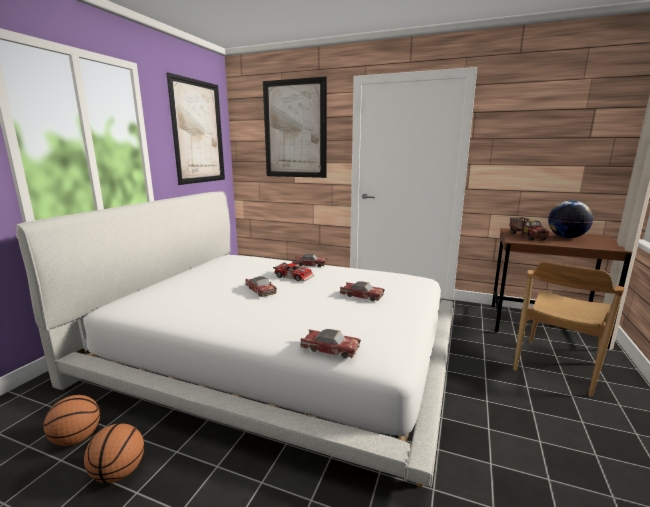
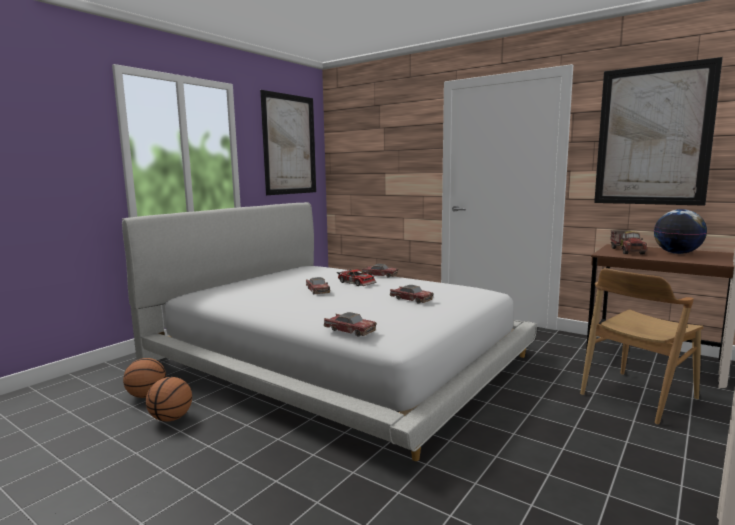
camera: 15 degrees right, 5 degrees down
picture [263,77,327,178] -> picture moved to [594,57,723,206]

